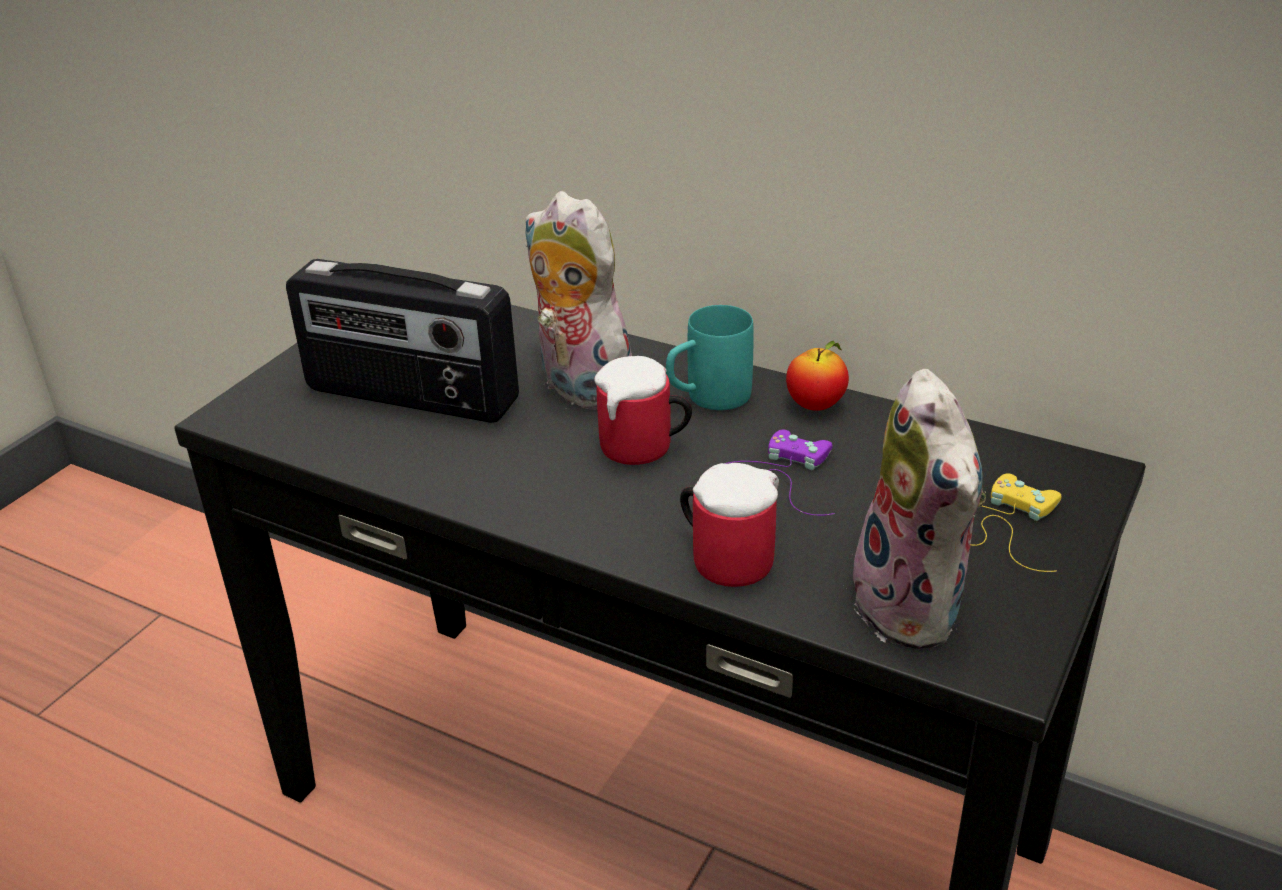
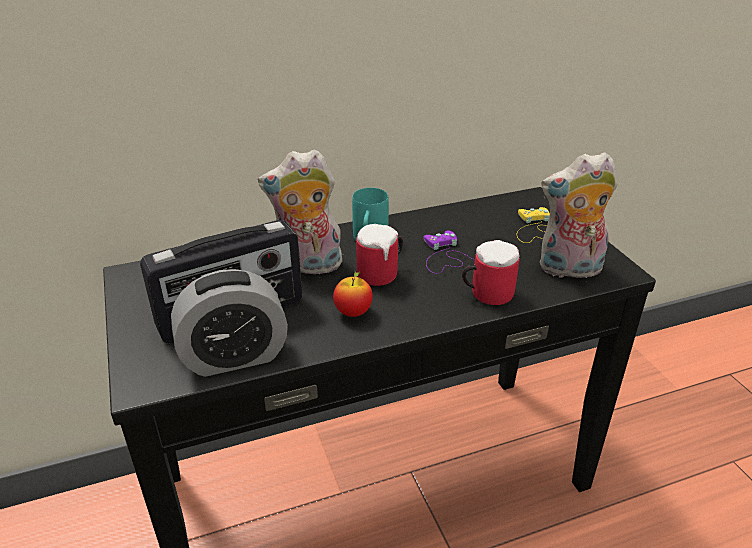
camera: 50 degrees left, 0 degrees up
apple [786,341,849,411] -> apple moved to [333,271,373,317]
plush toy [843,369,986,649] -> plush toy turned 150 degrees clockwise [540,152,617,278]
none -> alarm clock [171,269,288,377]

